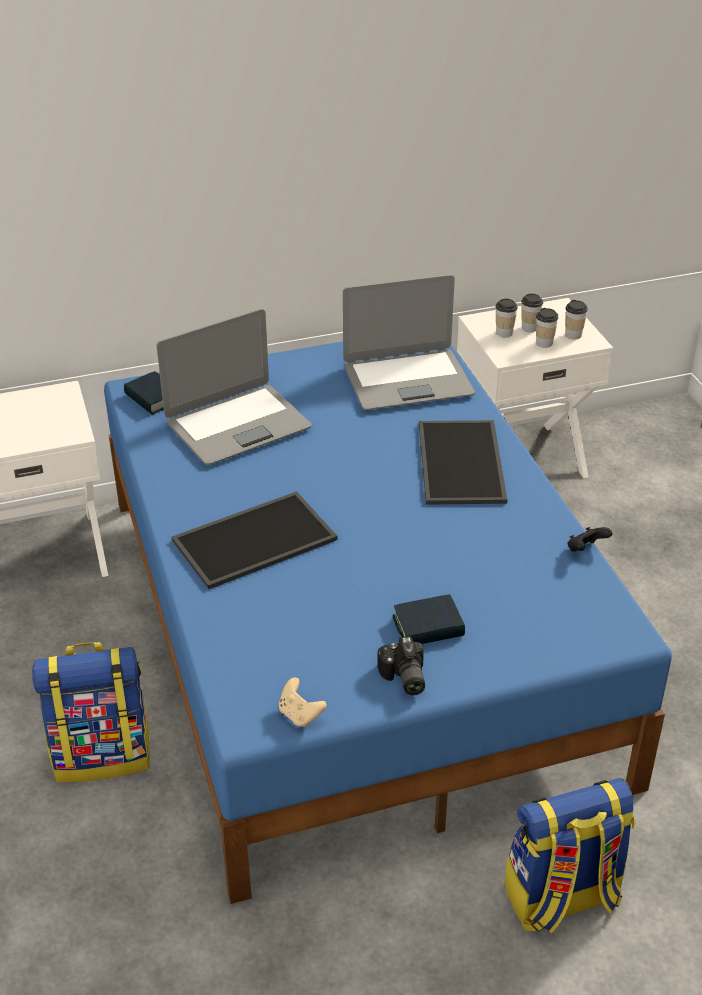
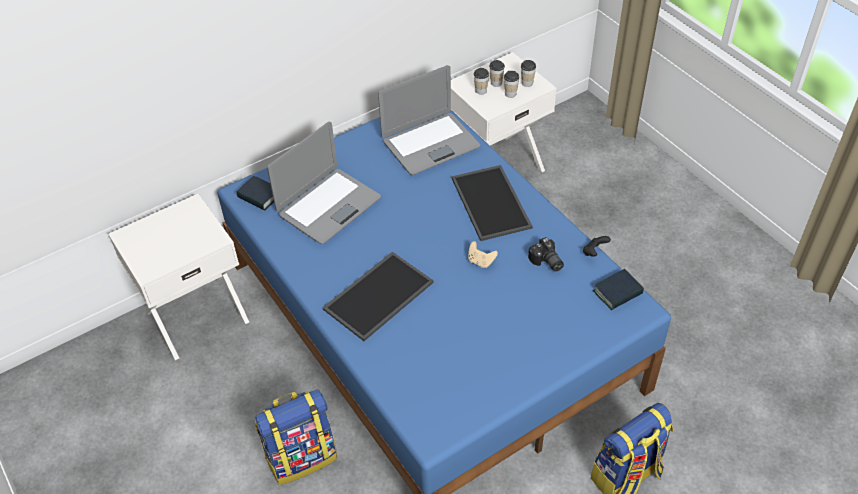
camera: 15 degrees left, 10 degrees up
beige game controller [279,677,327,727] -> beige game controller moved to [468,241,498,268]
camera [377,636,425,695] -> camera moved to [528,237,564,271]
book [392,594,465,644] -> book moved to [593,269,644,310]

